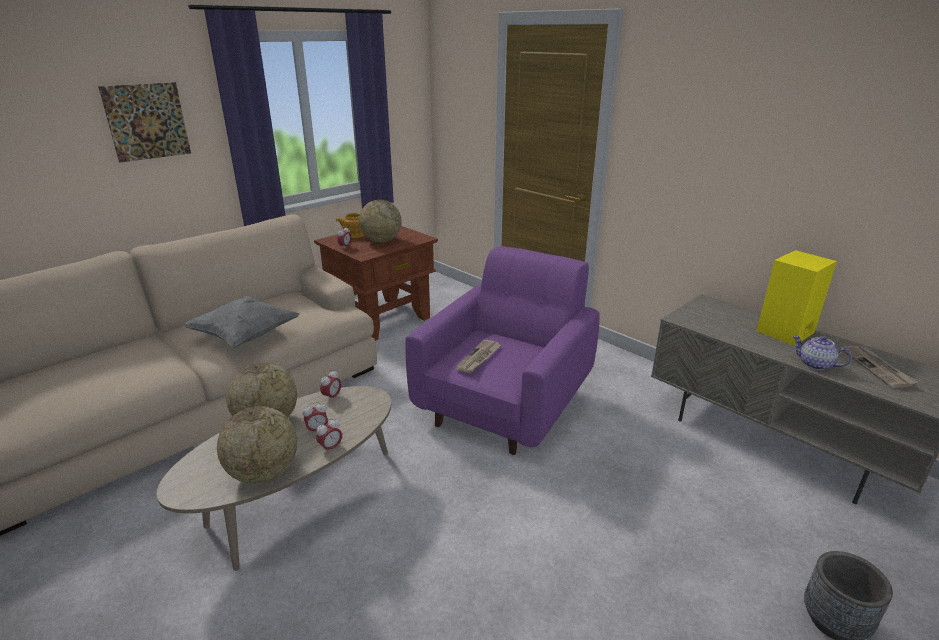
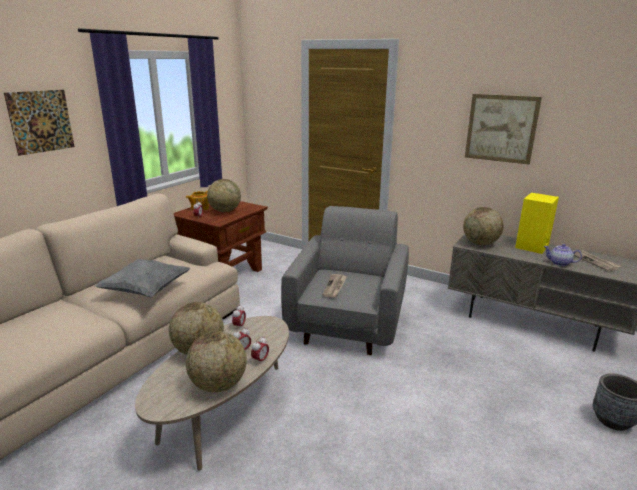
camera: 15 degrees left, 5 degrees down
purple armchair [405,246,600,455] -> grey armchair [281,206,409,355]
none -> globe [463,207,504,245]
none -> picture [465,94,542,164]

